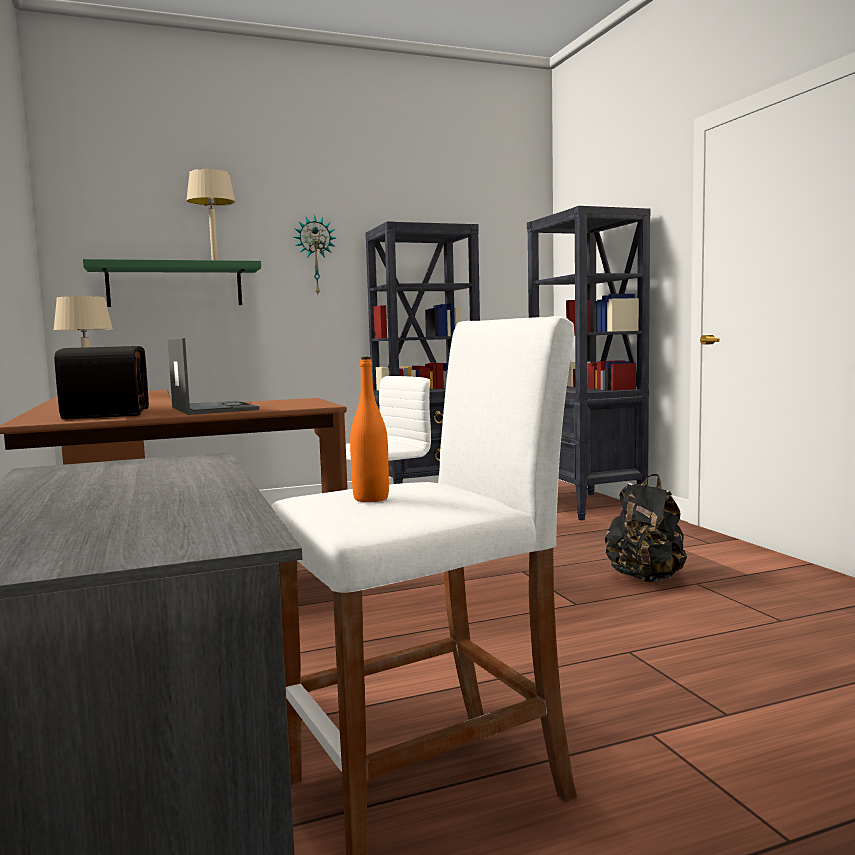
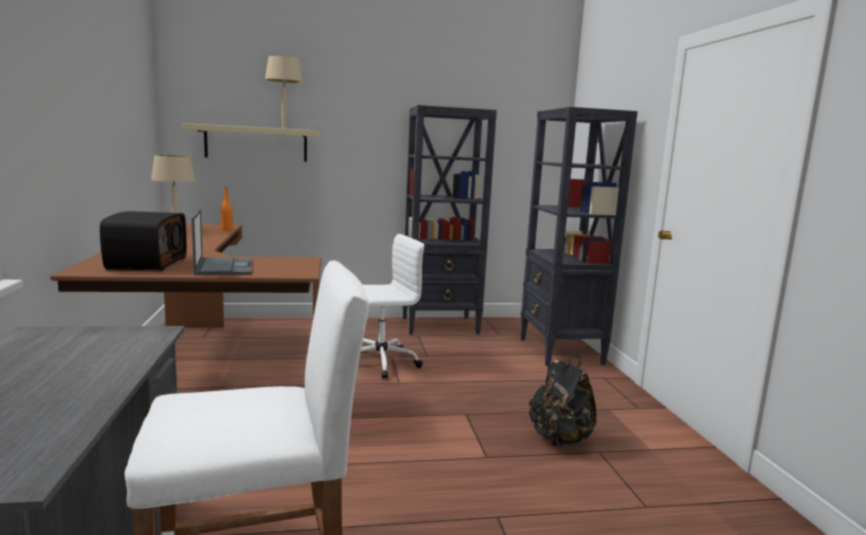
camera: 10 degrees right, 5 degrees up
green shelf [83,259,261,307] -> beige shelf [182,123,319,162]
wall clock [294,215,336,295] -> none
orange bottle [350,357,389,502] -> orange bottle moved to [221,187,233,231]

